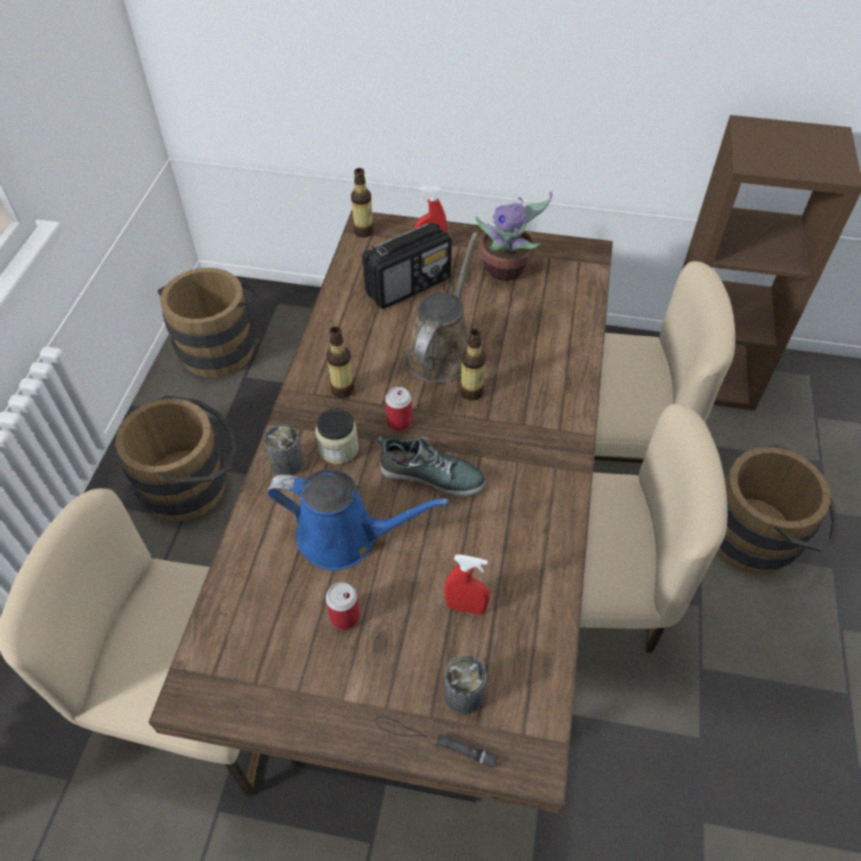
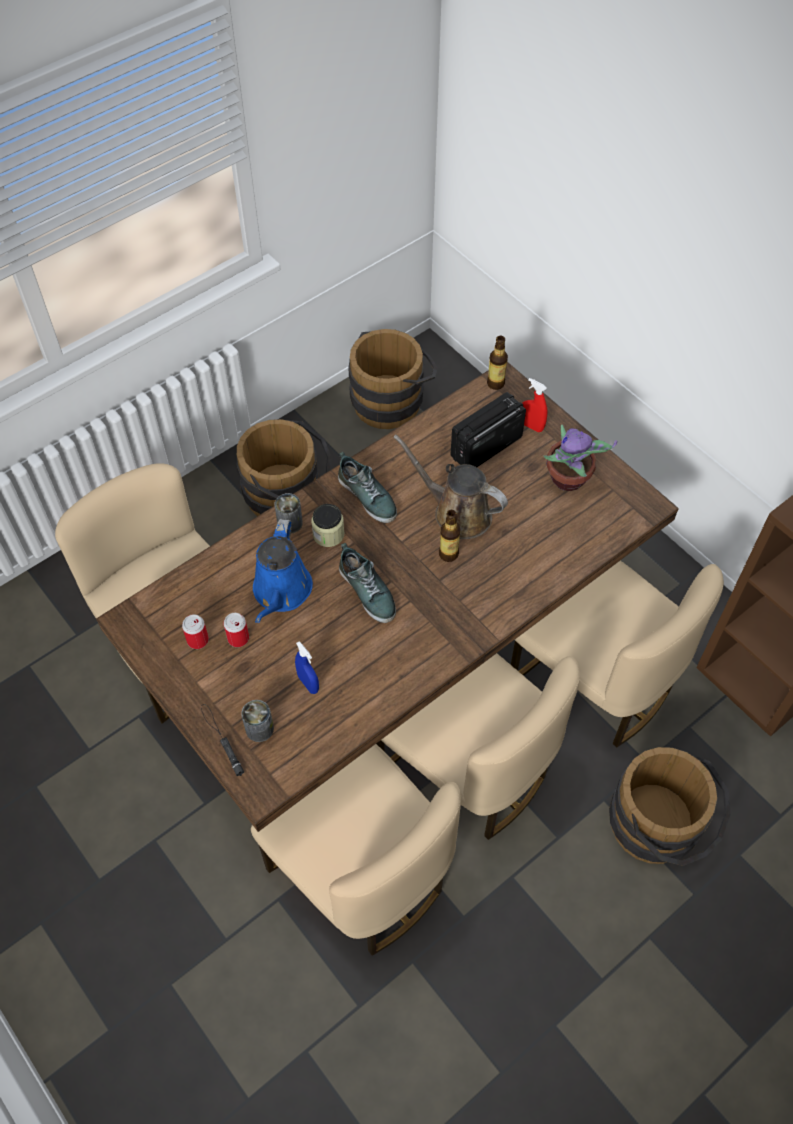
camera: 40 degrees right, 5 degrees up
blue watering can [267,469,449,570] -> blue watering can turned 45 degrees clockwise [253,519,313,623]
bottle [326,327,355,398] -> shoe [338,452,397,523]
radio [362,223,452,309] -> radio turned 135 degrees clockwise [450,392,526,467]
can [385,387,412,431] -> can moved to [182,614,209,649]
brown watering can [405,232,478,383] -> brown watering can turned 120 degrees counterclockwise [393,434,508,539]
red spray bottle [444,555,490,615] -> blue spray bottle [295,641,319,694]
none -> beige chair [251,744,461,956]

